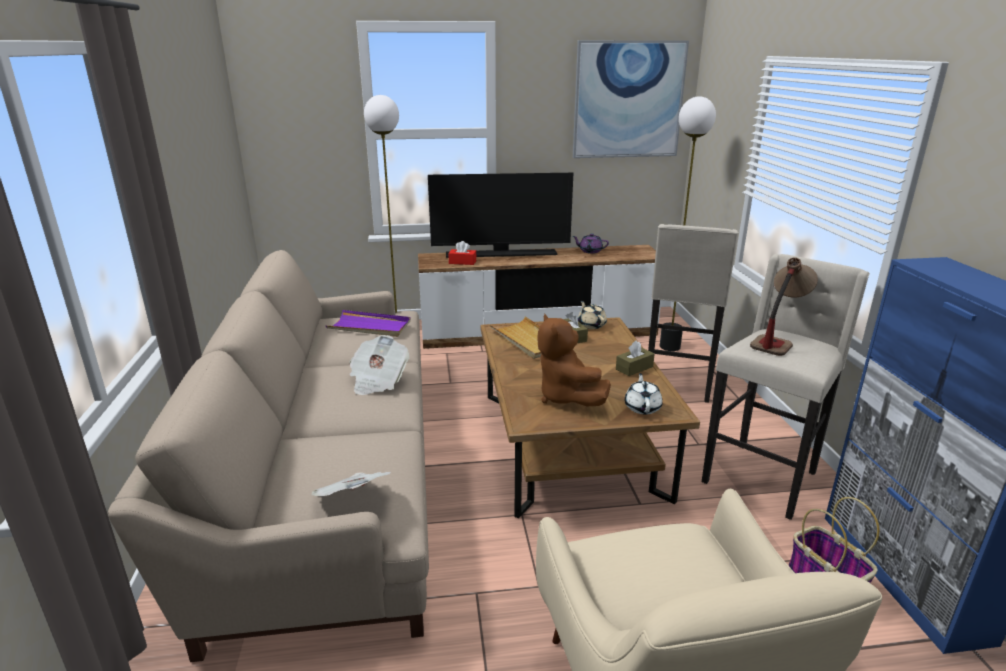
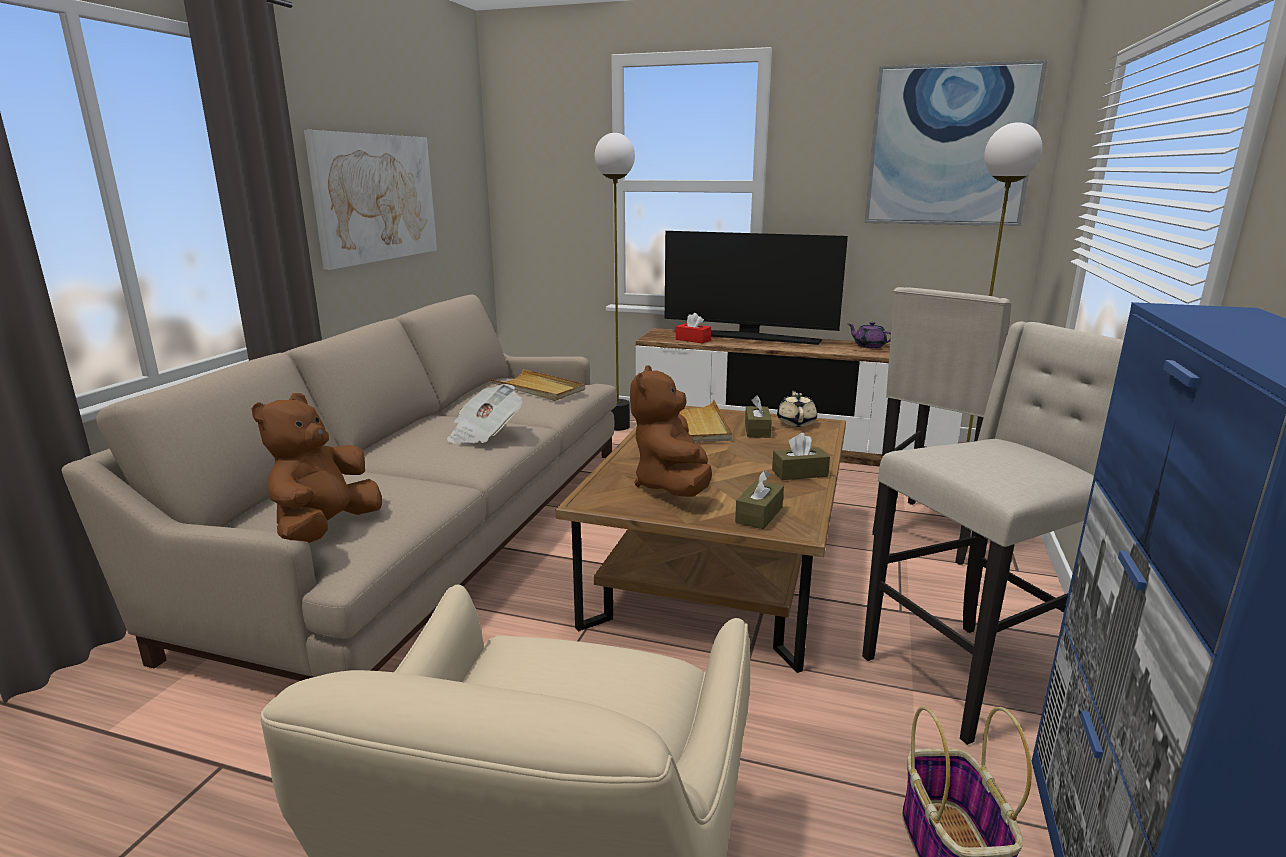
camera: 25 degrees right, 5 degrees down
newspaper [311,472,391,496] -> brown plush toy [252,393,382,543]
purple tray [326,310,411,337] -> beige tray [489,369,585,401]
white teapot [624,373,663,414] -> brown tissue box [735,471,784,529]
table lamp [750,257,818,356] -> none
none -> picture [304,130,437,270]

